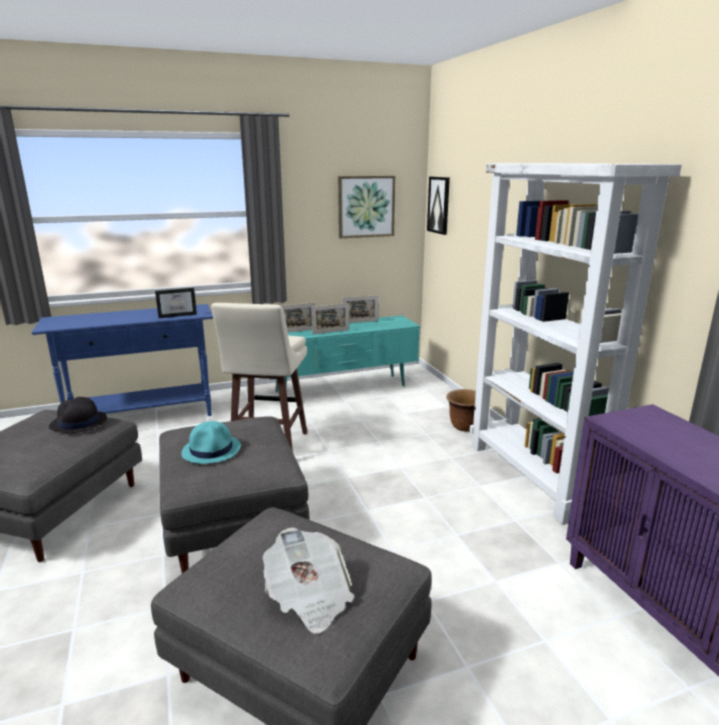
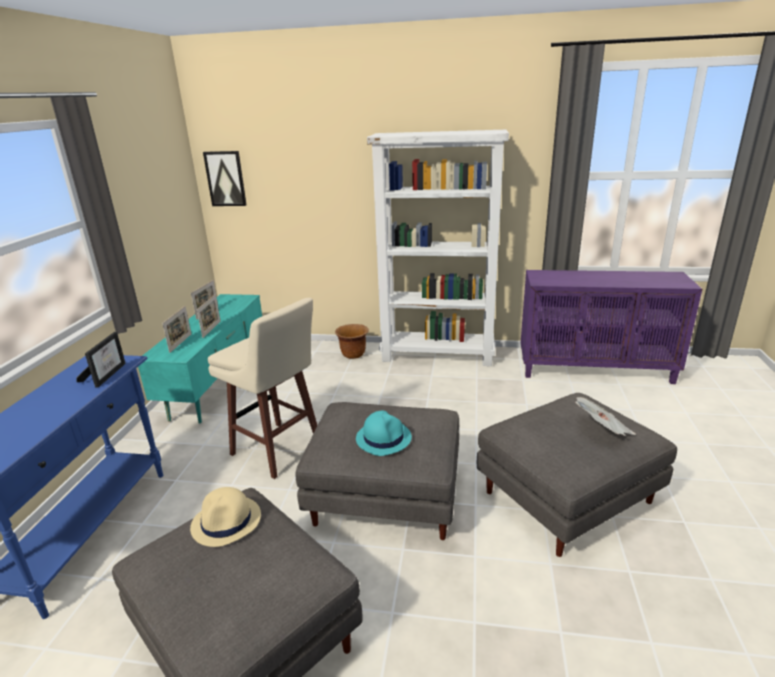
camera: 60 degrees left, 5 degrees up
black hat [49,397,107,433] -> beige hat [190,487,261,547]
picture [338,176,395,238] -> none

